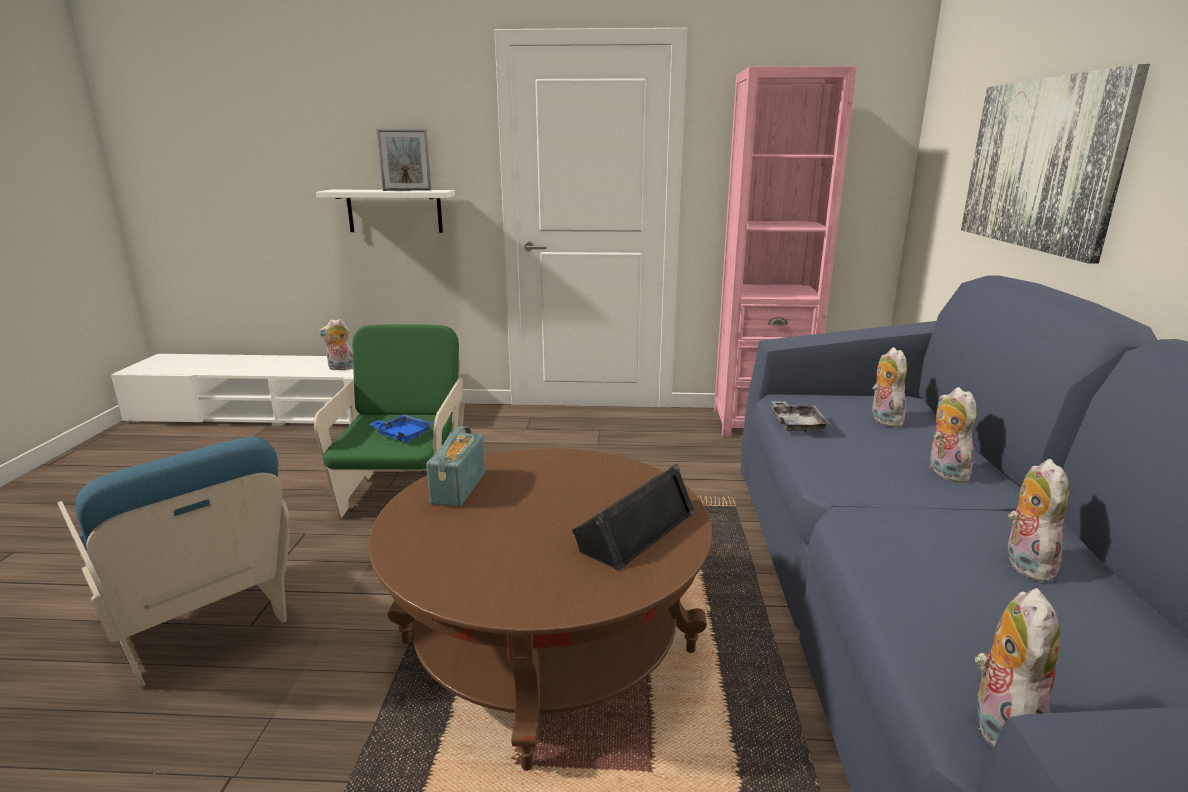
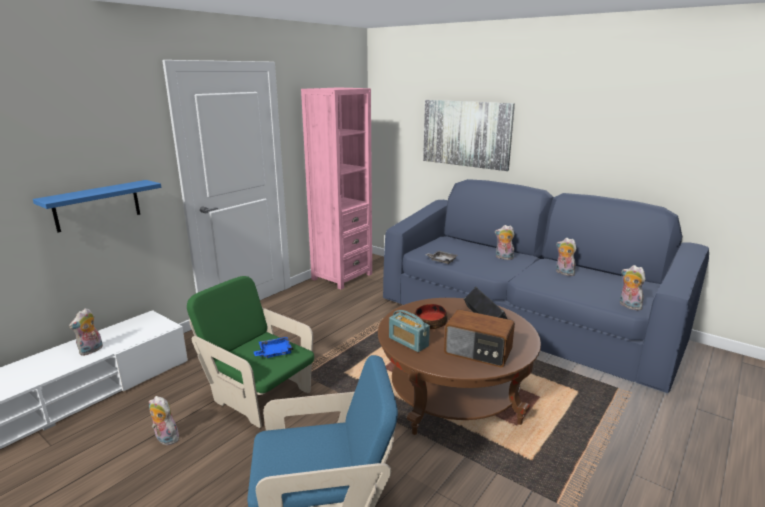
camera: 55 degrees left, 0 degrees up
white shelf [316,190,455,233] -> blue shelf [33,180,161,232]
picture frame [377,129,431,191] -> none
plush toy [872,347,907,427] -> plush toy moved to [149,396,179,445]
none -> bowl [415,304,447,329]
none -> radio [444,309,515,367]

